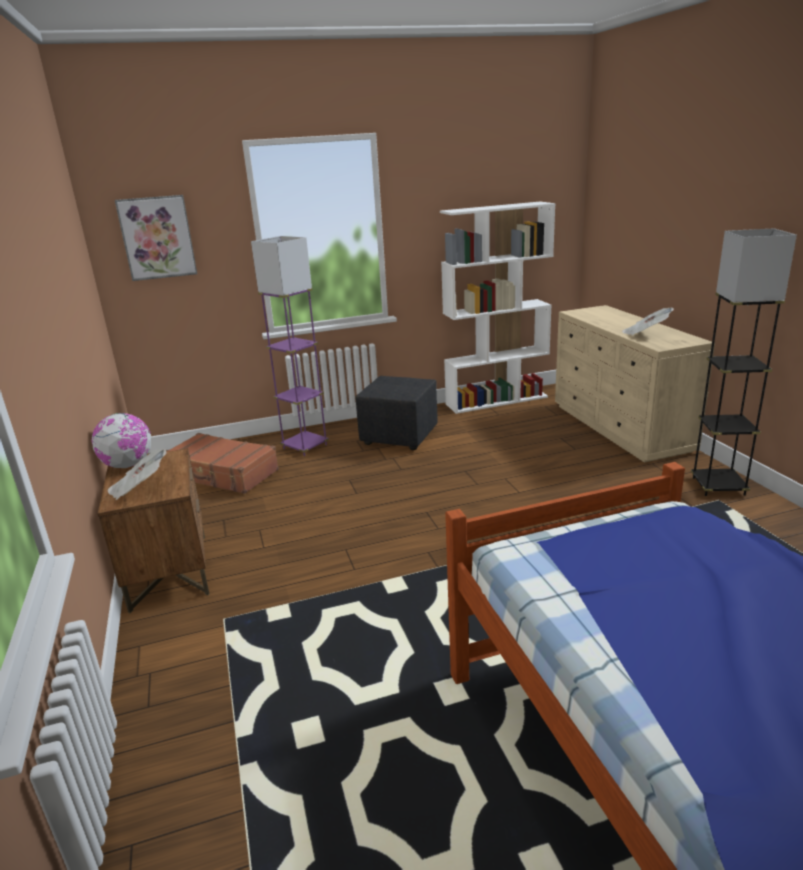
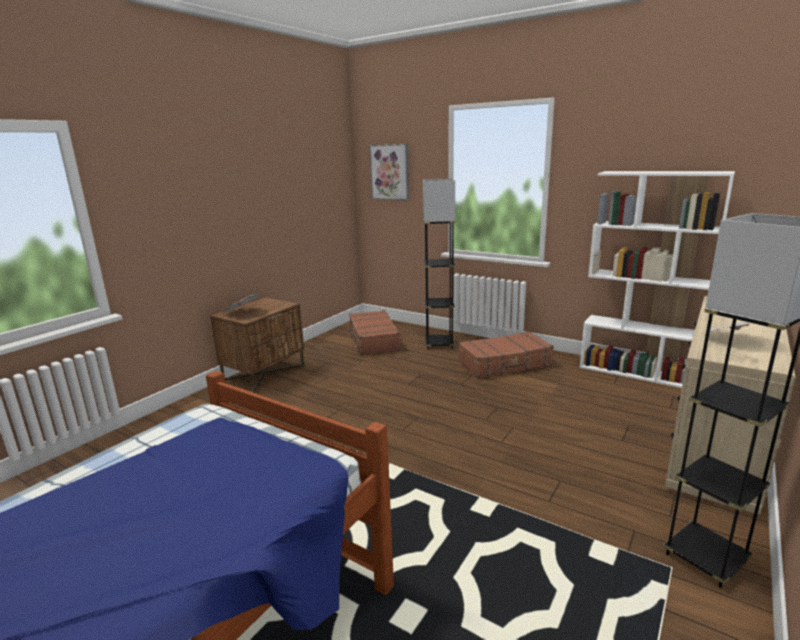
camera: 50 degrees right, 5 degrees down
globe [91,413,151,468] -> none
purple floor lamp [251,236,329,456] -> grey floor lamp [423,179,455,350]
black ottoman [355,376,438,450] -> brown suitcase [458,331,554,378]

